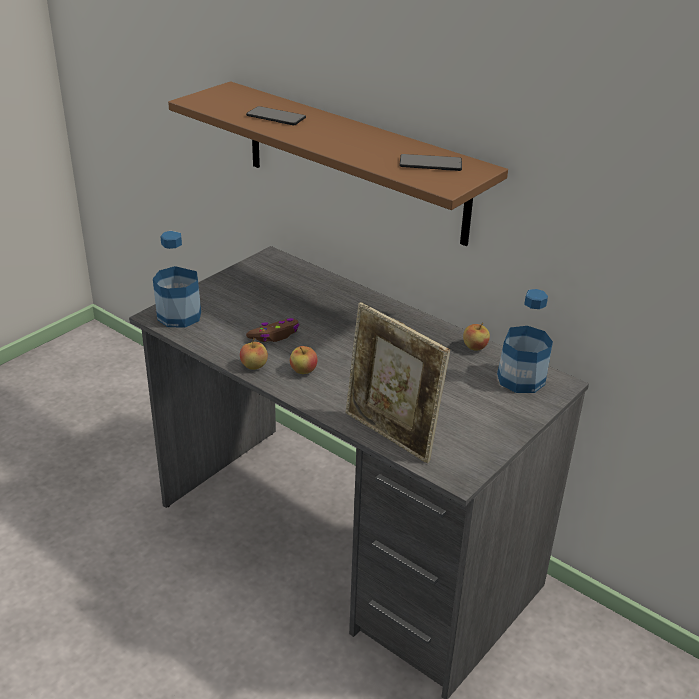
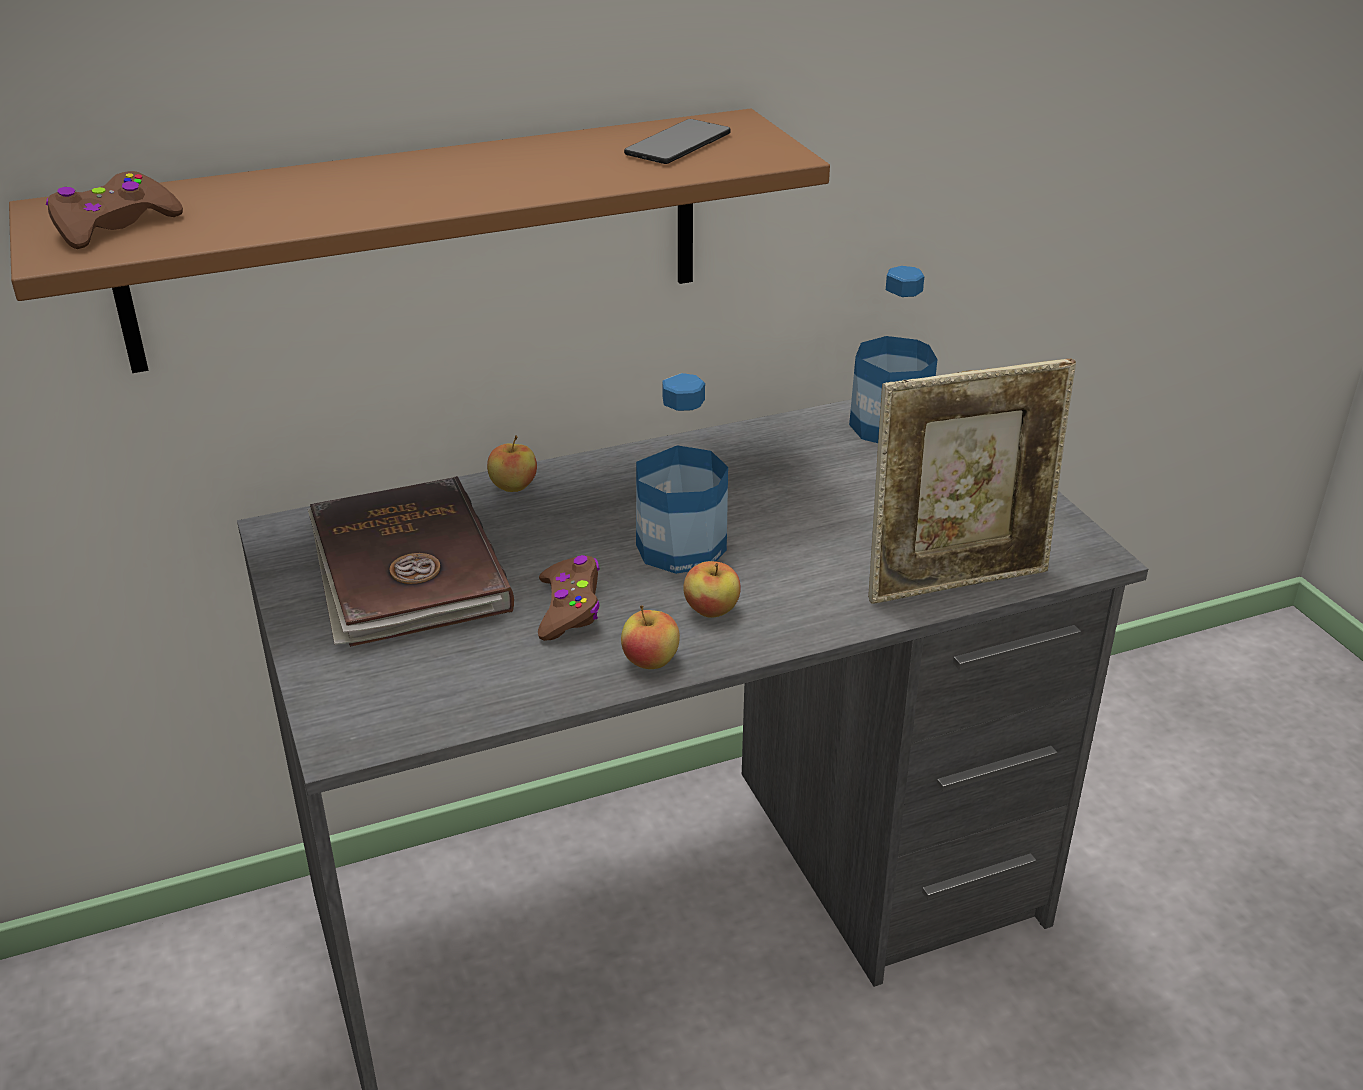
camera: 60 degrees left, 0 degrees up
bottle [153,231,201,328] -> bottle moved to [636,373,728,574]
phone [246,106,306,126] -> none
apple [463,323,490,351] -> apple moved to [487,435,537,492]
none -> brown game controller [46,171,183,249]
none -> brown book [308,476,514,647]

